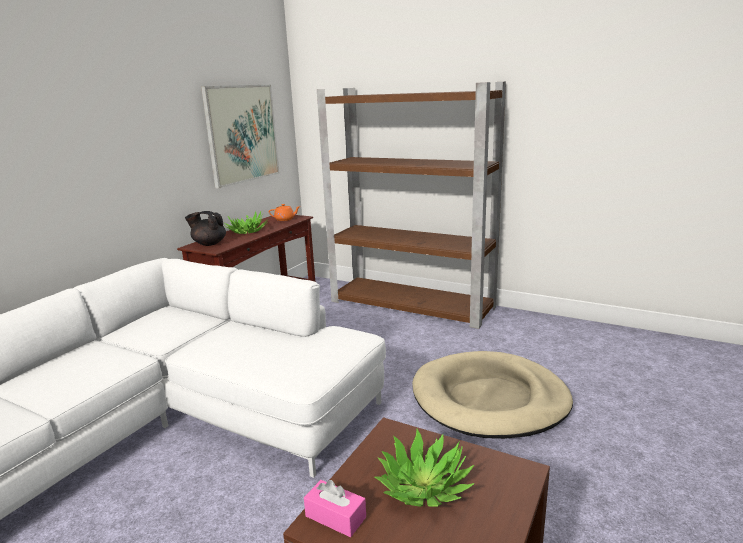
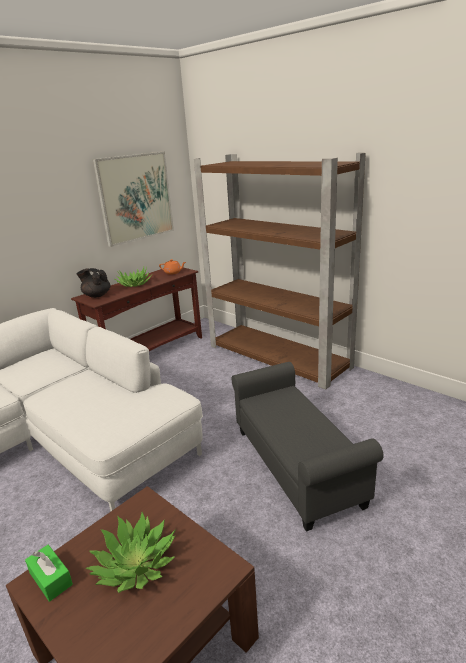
camera: 15 degrees right, 5 degrees up
pink tissue box [304,480,366,537] -> green tissue box [25,545,73,602]
beige dog bed [412,351,573,439] -> grey ottoman [232,362,384,532]

